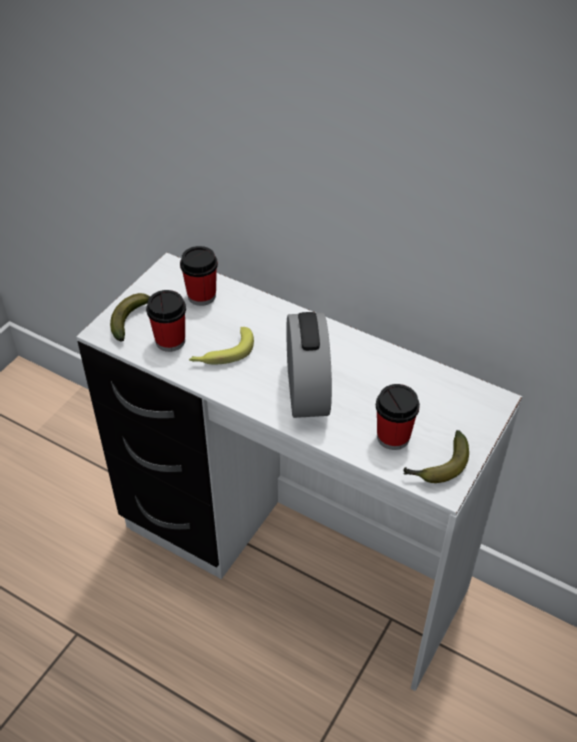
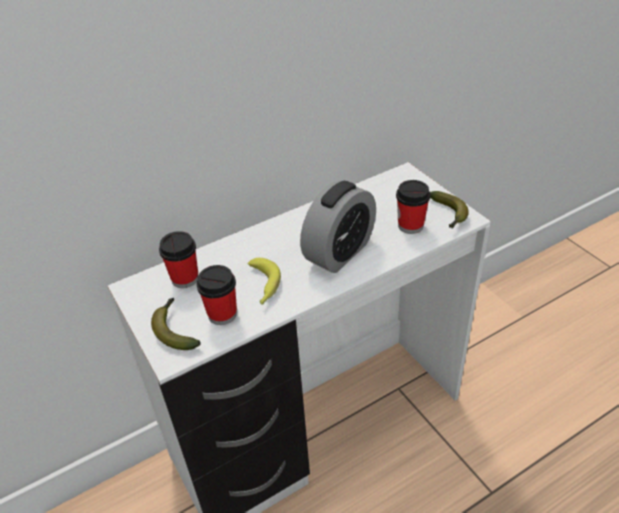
camera: 60 degrees left, 5 degrees down
alarm clock [286,312,332,418] -> alarm clock turned 105 degrees clockwise [300,181,376,273]

